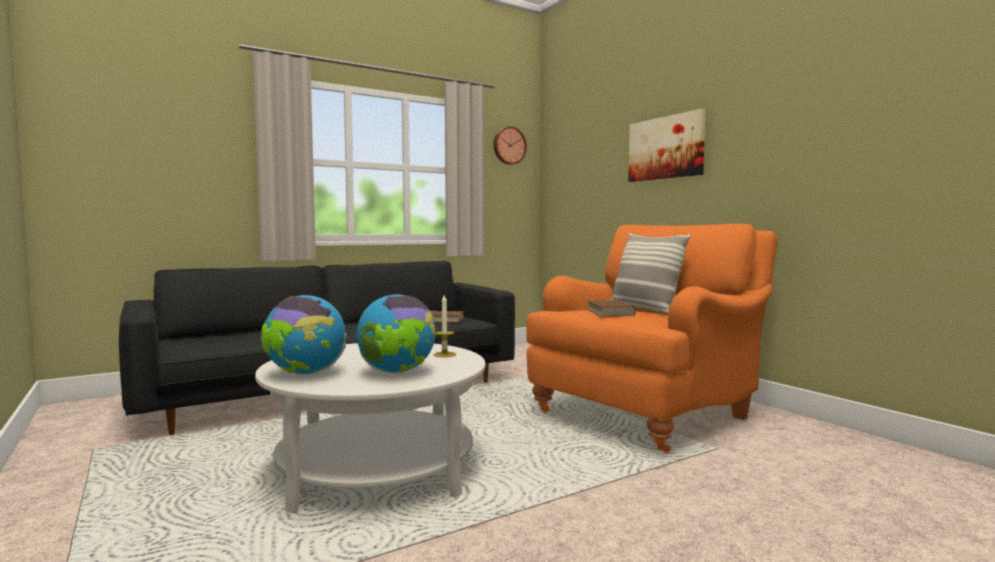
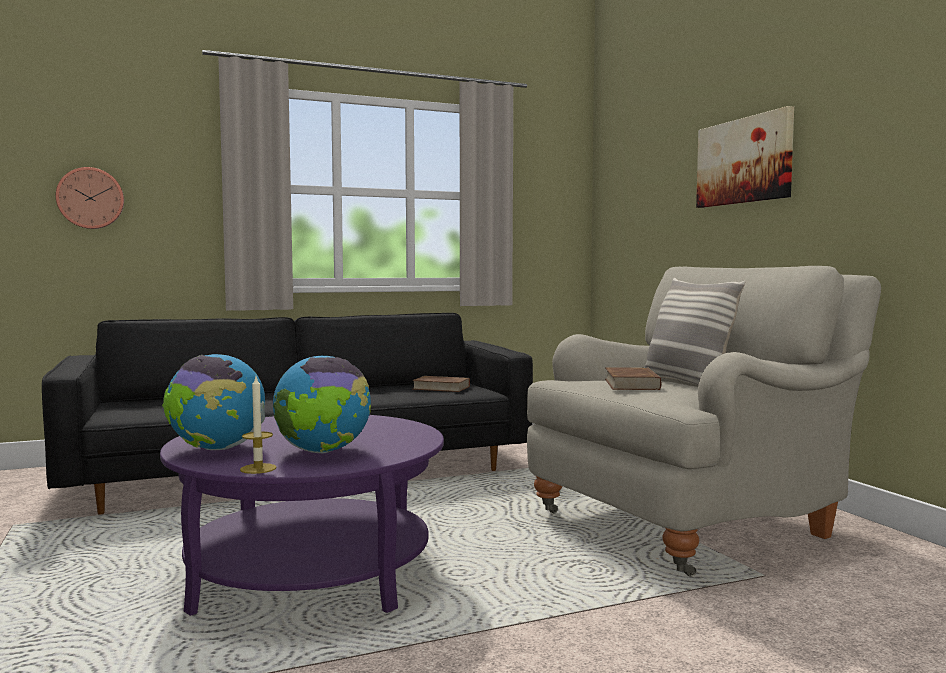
camera: 10 degrees right, 0 degrees up
white coffee table [255,343,485,514] -> purple coffee table [160,415,444,616]
candle [433,295,456,357] -> candle moved to [240,377,277,474]
wall clock [494,127,527,165] -> wall clock moved to [56,167,124,229]
orange armchair [526,224,778,453] -> beige armchair [527,266,881,577]

